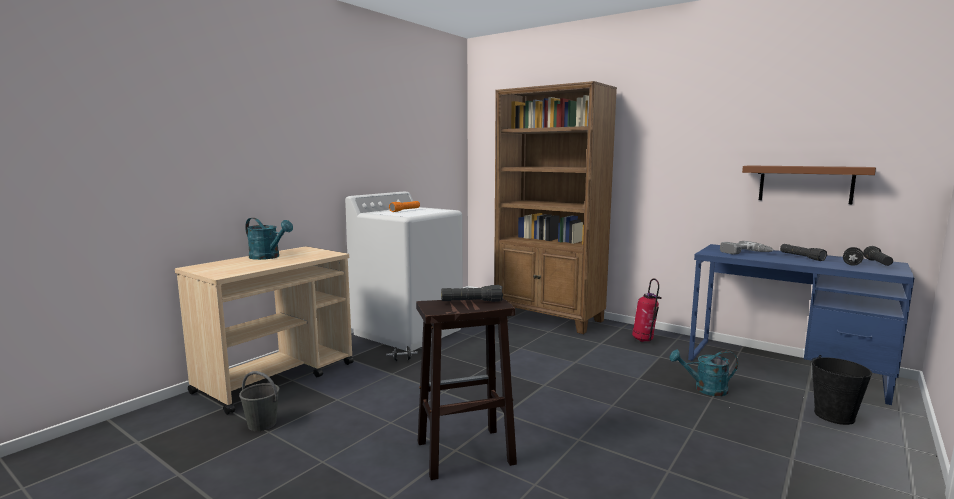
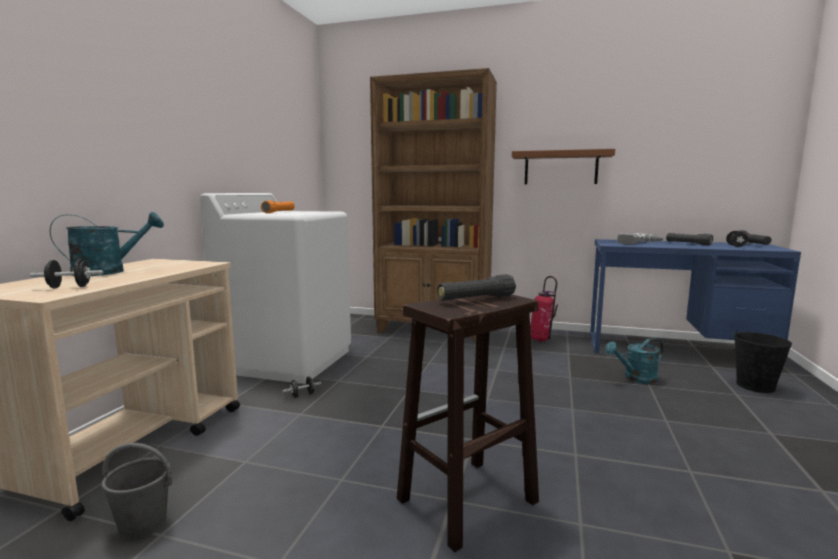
camera: 20 degrees left, 0 degrees up
turquoise watering can [245,218,293,260] -> turquoise watering can turned 45 degrees counterclockwise [50,212,164,276]
brown shelf [742,165,876,204] -> brown shelf moved to [512,149,615,184]
none -> black dumbbell [30,259,103,288]

